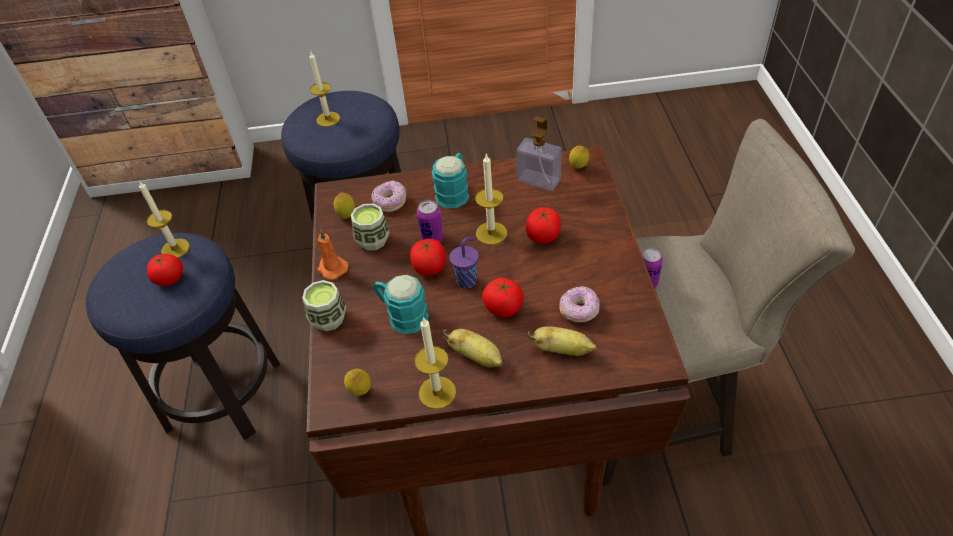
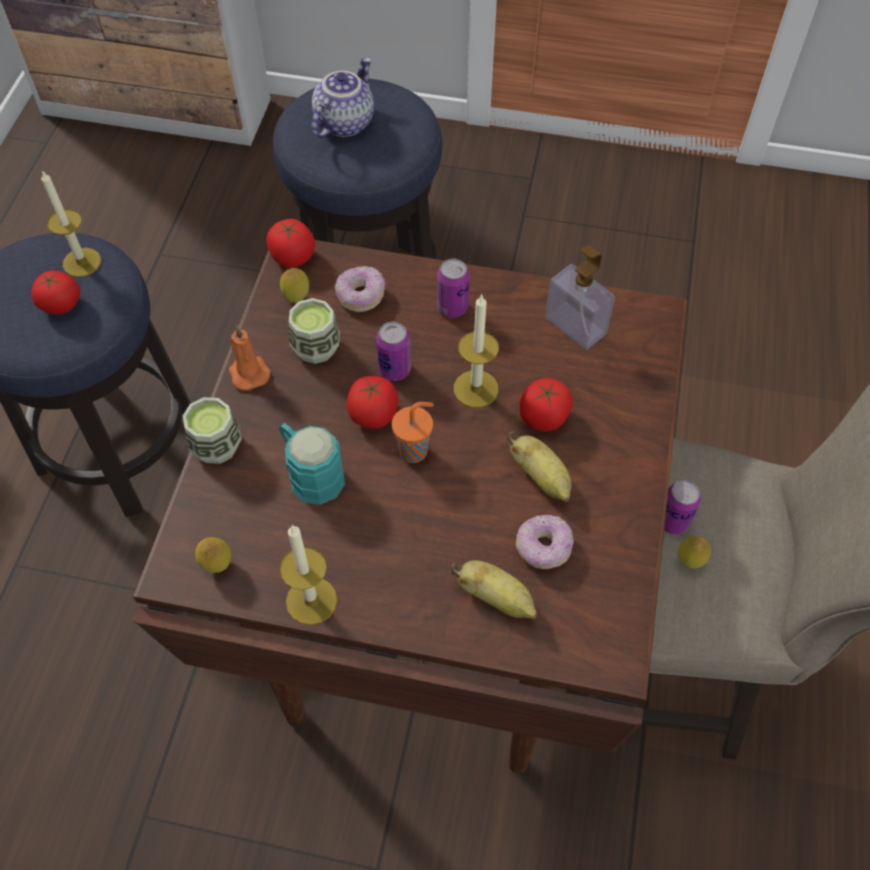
camera: 15 degrees right, 10 degrees up
candle [310,52,340,127] -> teapot [311,57,374,138]
turquoise mug [432,153,469,208] -> can [437,258,470,318]
banana [443,329,503,368] -> banana moved to [507,432,571,502]
purple cup [449,237,479,289] -> orange cup [392,402,434,463]
tomato [482,278,524,317] -> tomato moved to [267,219,315,268]
lemon [569,146,589,169] -> lemon moved to [678,536,711,569]

